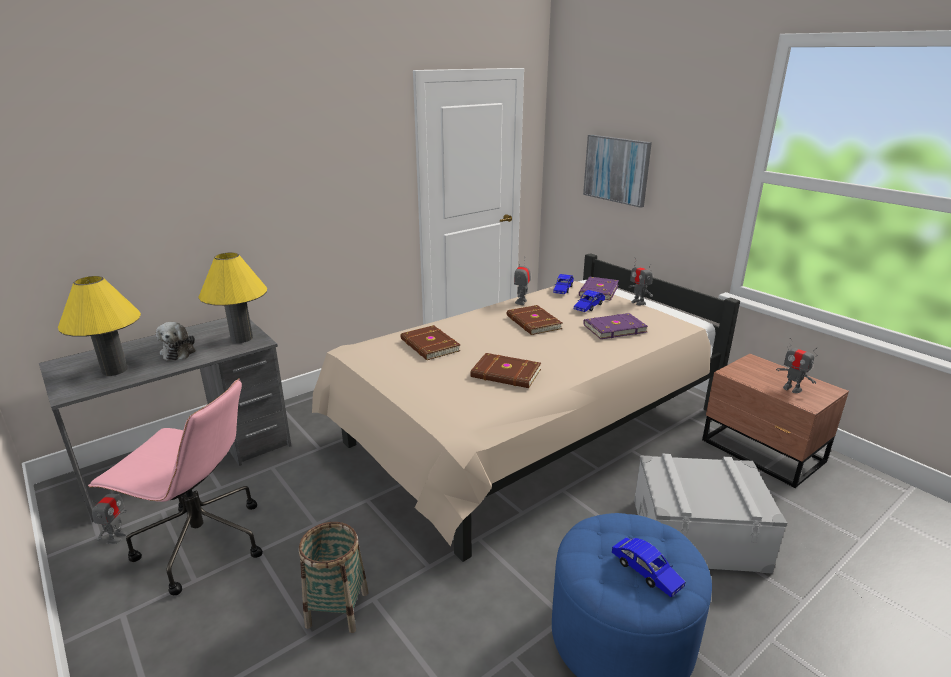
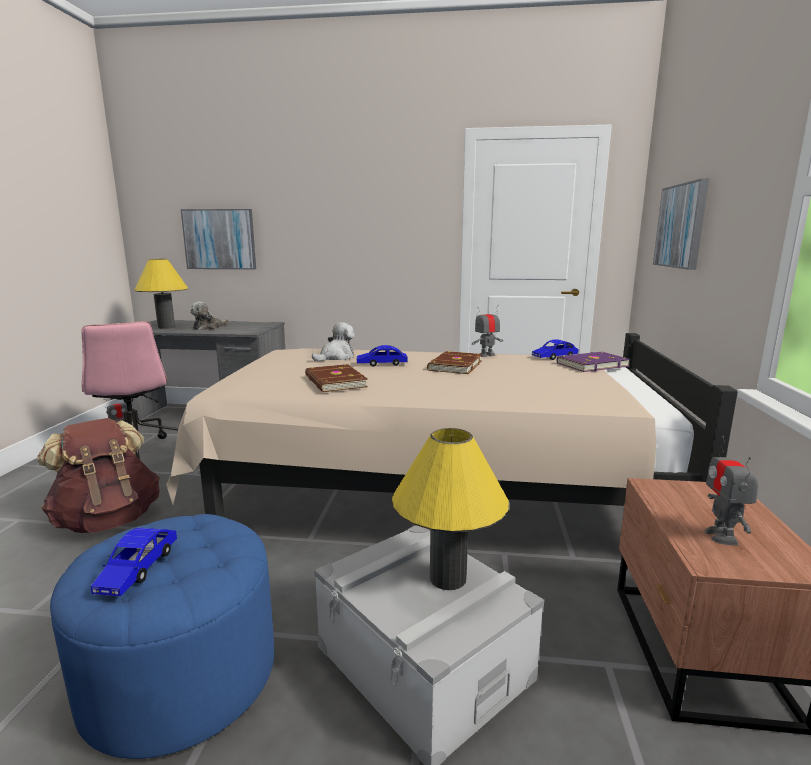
camera: 45 degrees right, 10 degrees down
yellow table lamp [198,252,267,343] -> yellow table lamp moved to [392,428,509,590]
basket [299,522,369,633] -> brown backpack [37,418,160,533]
brown book [400,325,460,360] -> plush toy [312,322,355,361]
blue toy car [574,290,605,312] -> blue toy car moved to [357,345,407,367]
purple book [583,313,648,339] -> none
toy robot [628,258,653,305] -> none
none -> picture [181,209,256,269]

